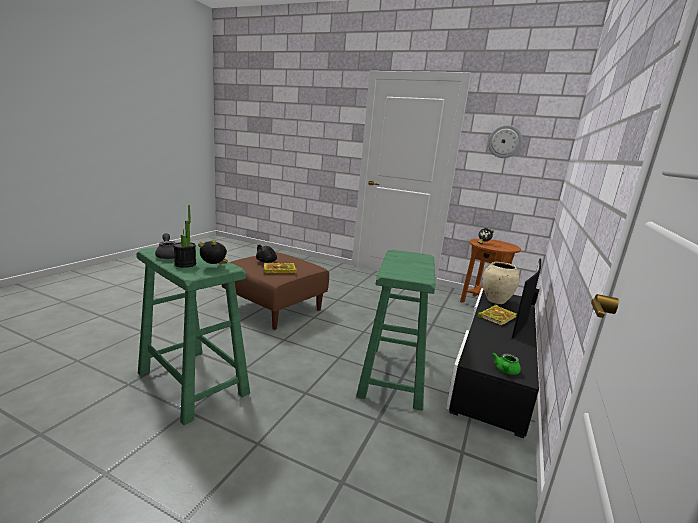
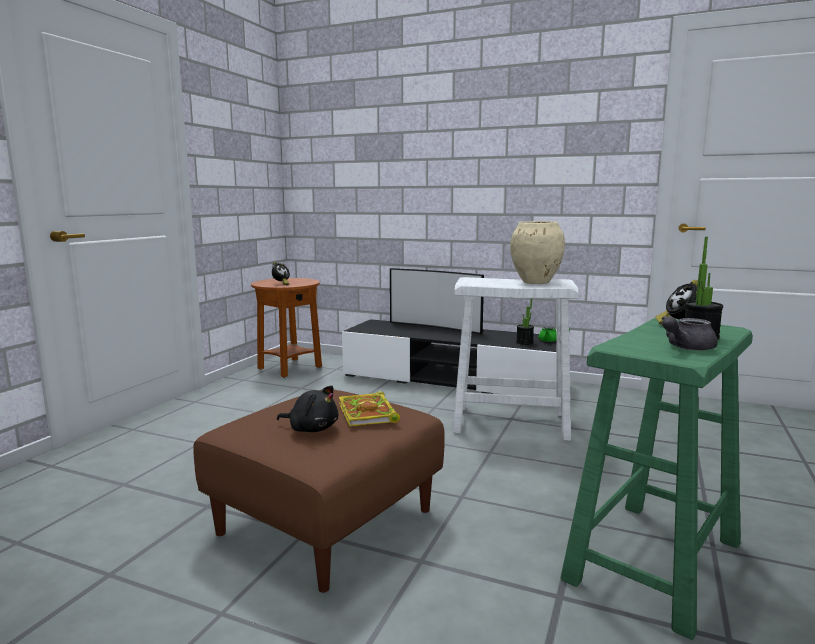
camera: 90 degrees left, 5 degrees down
green stool [356,250,436,411] -> white stool [453,277,579,441]
book [478,304,517,325] -> none
beige vase [483,262,519,304] -> beige vase moved to [510,221,565,284]
wall clock [488,125,523,158] -> none
none -> potted plant [516,299,534,345]

